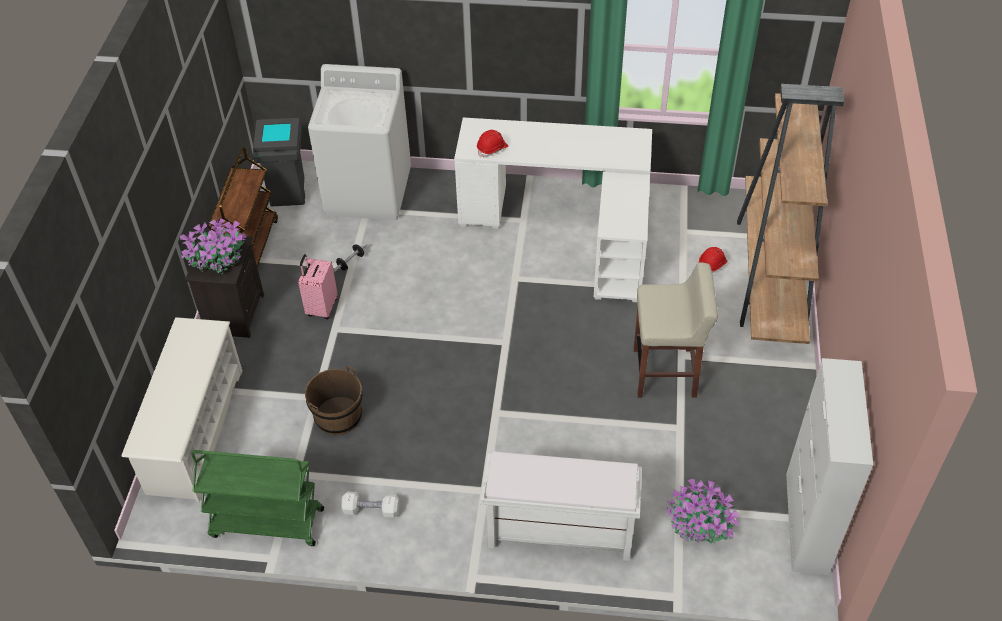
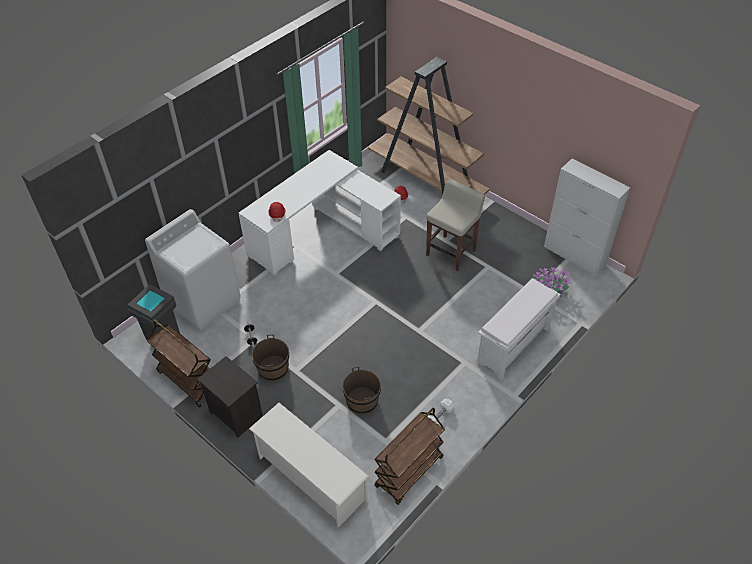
camera: 55 degrees left, 0 degrees up
potted plant [180,216,246,274] -> none
green cart [192,450,324,546] -> brown cart [374,408,445,505]
pink suitcase [298,254,337,319] -> brown bucket [252,334,289,381]

